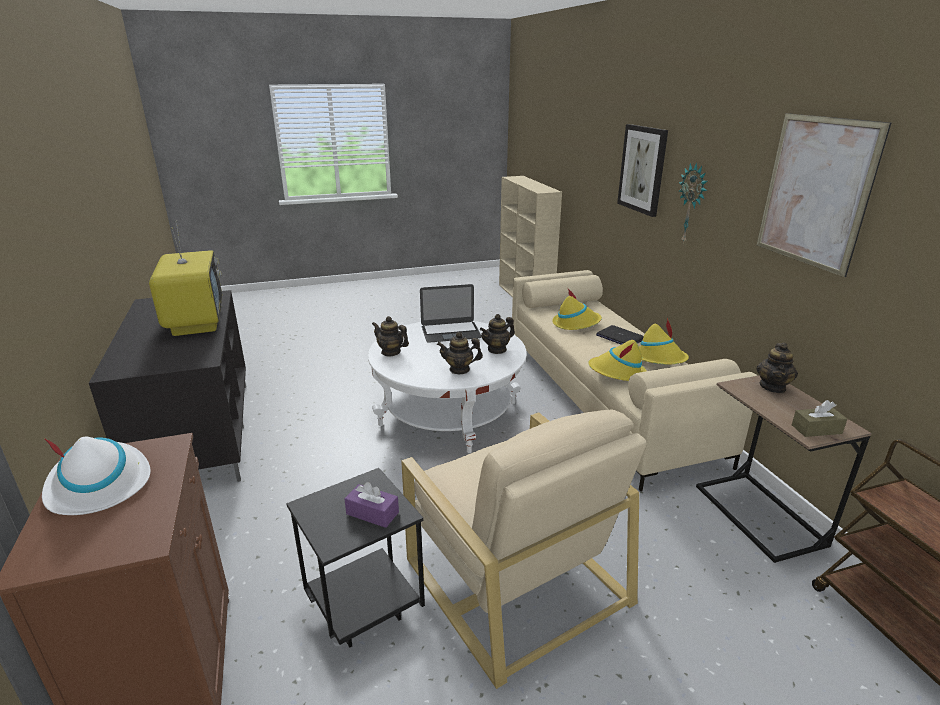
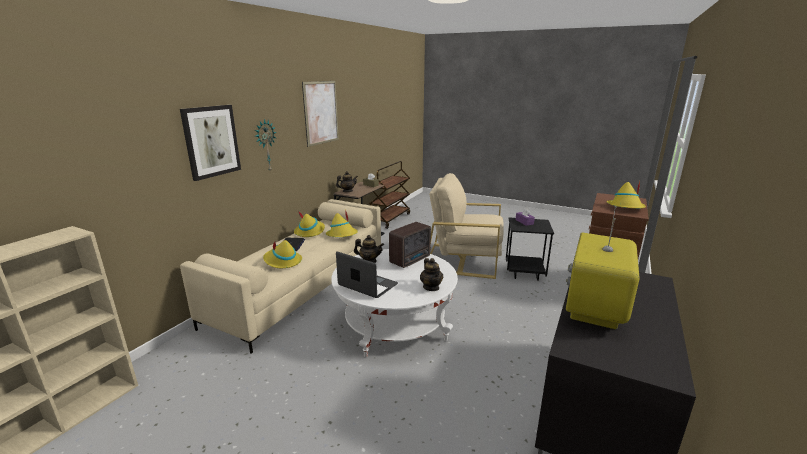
camera: 135 degrees left, 5 degrees down
white hat [42,437,151,515] -> yellow hat [607,182,646,208]
beige armchair [401,409,647,689] -> beige armchair turned 90 degrees counterclockwise [429,173,504,279]
teapot [437,332,483,374] -> radio [389,222,431,268]

